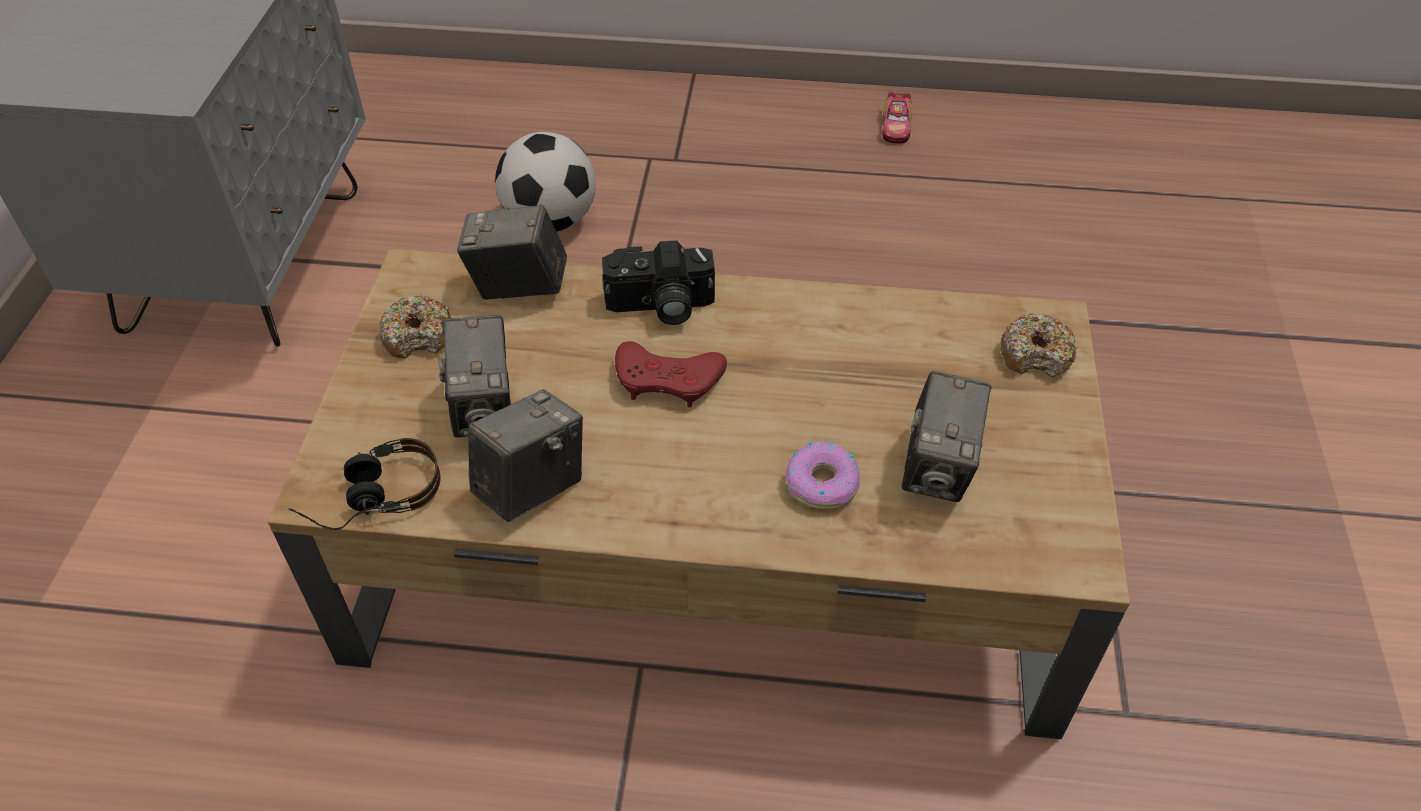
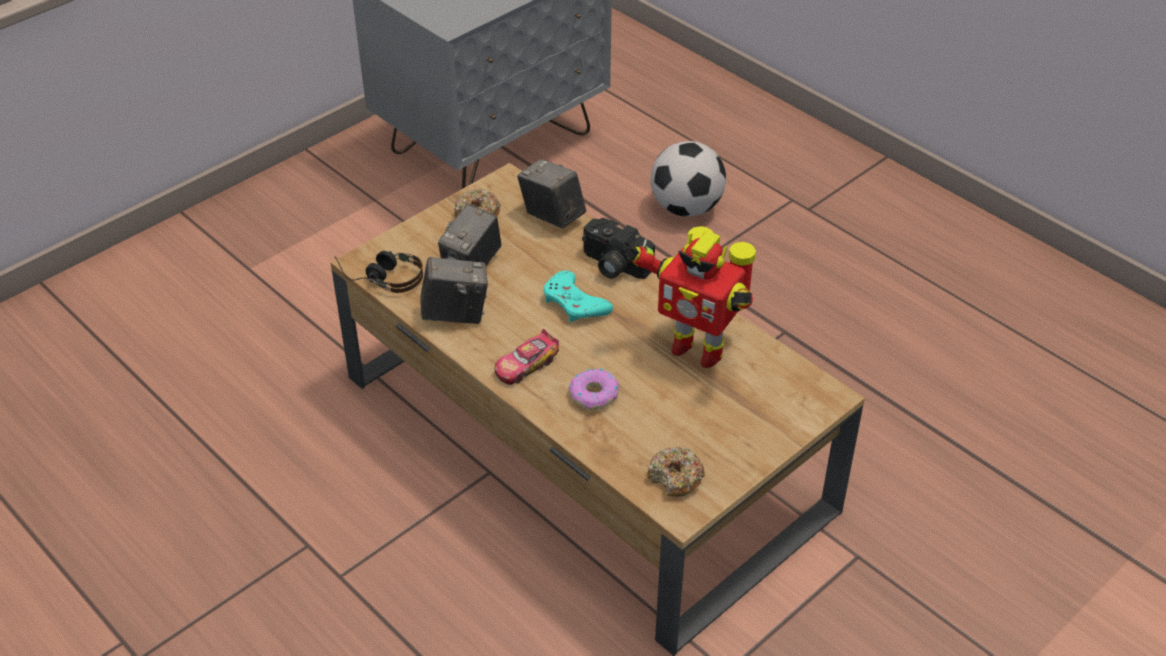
camera: 40 degrees right, 5 degrees down
red game controller [615,341,727,407] -> turquoise game controller [543,270,613,322]
toy car [882,92,913,143] -> toy car moved to [494,329,559,385]
camera [902,371,992,502] -> none
donut [1000,313,1077,377] -> donut moved to [647,447,705,497]
none -> toy robot [624,226,756,368]

